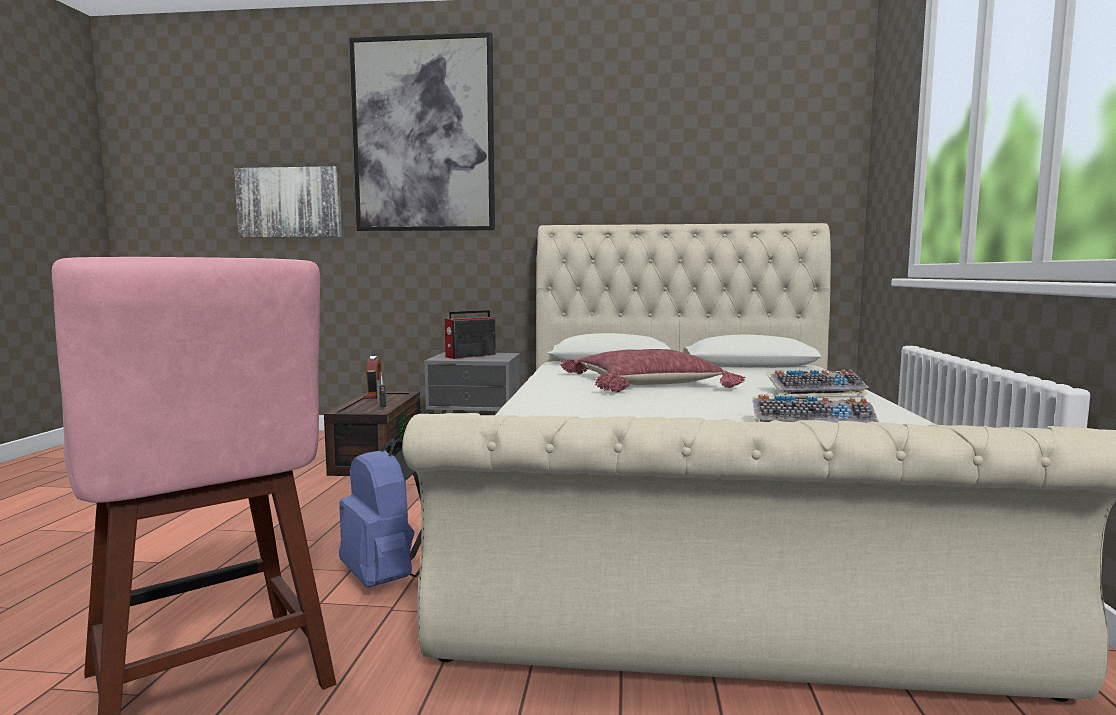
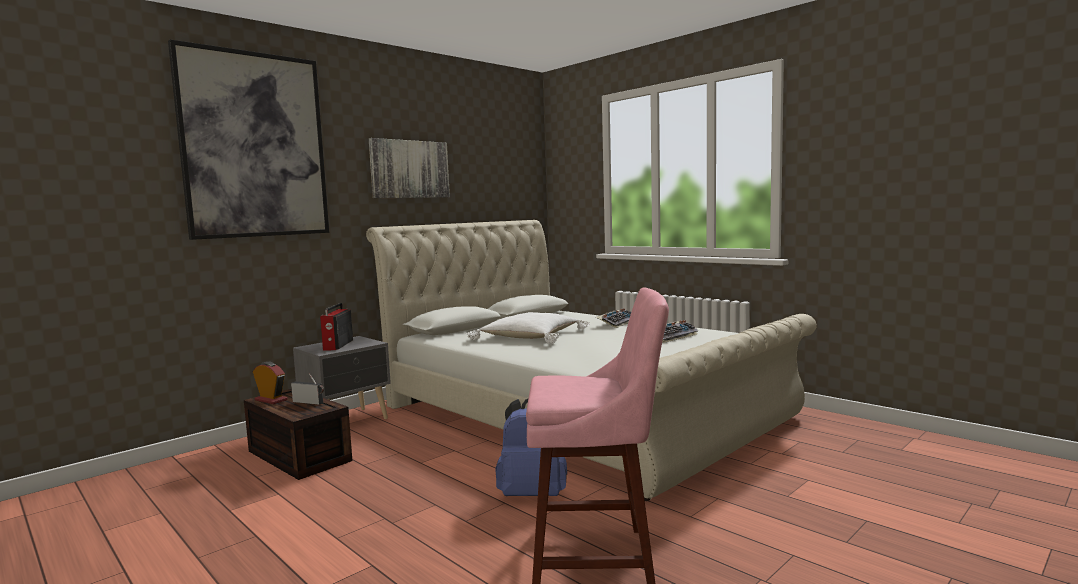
camera: 50 degrees left, 0 degrees up
picture [234,166,342,238] -> picture moved to [369,138,450,198]
red pillow [560,349,746,393] -> white pillow [466,312,591,344]

